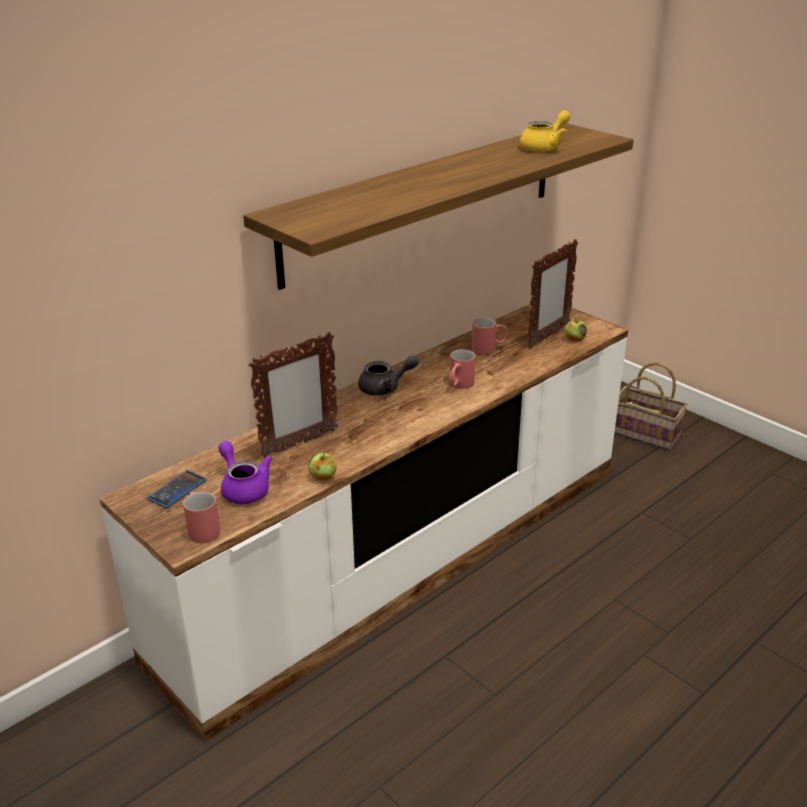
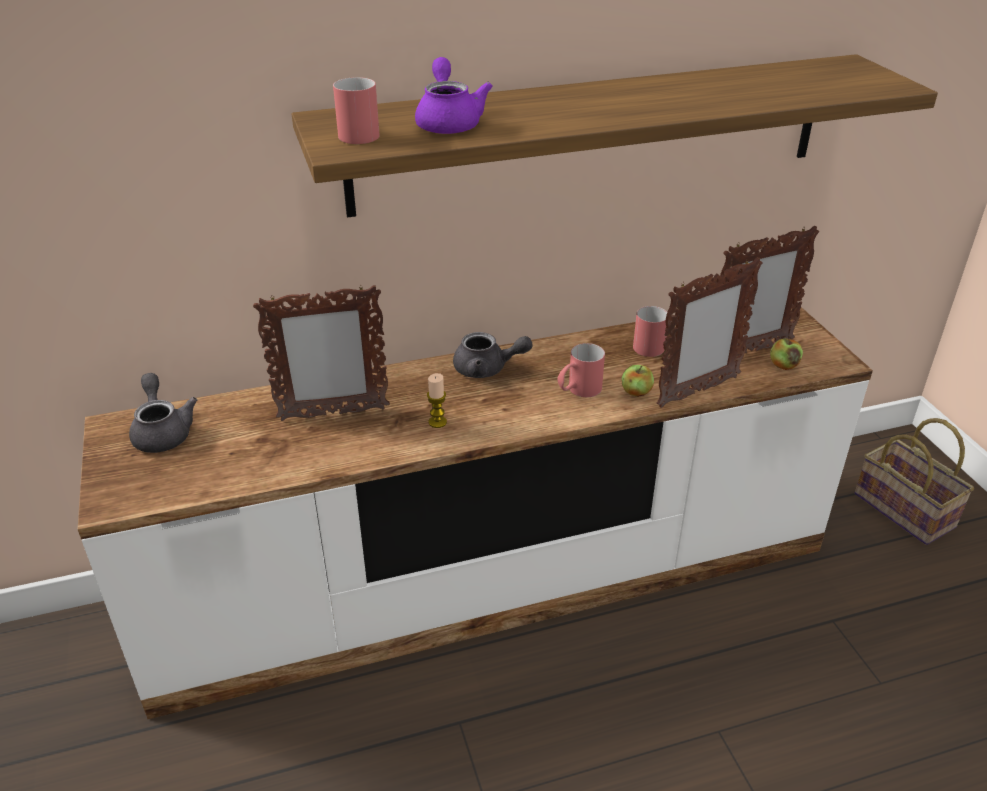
camera: 25 degrees right, 5 degrees up
phone [147,470,207,508] -> grey teapot [129,373,197,453]
red mug [183,492,220,543] -> red mug moved to [333,77,380,144]
purple teapot [218,441,272,504] -> purple teapot moved to [415,57,493,134]
apple [309,453,337,480] -> apple moved to [621,365,654,397]
yellow teapot [519,110,570,152] -> none
none -> candle [427,373,447,428]
none -> picture frame [657,257,763,408]

